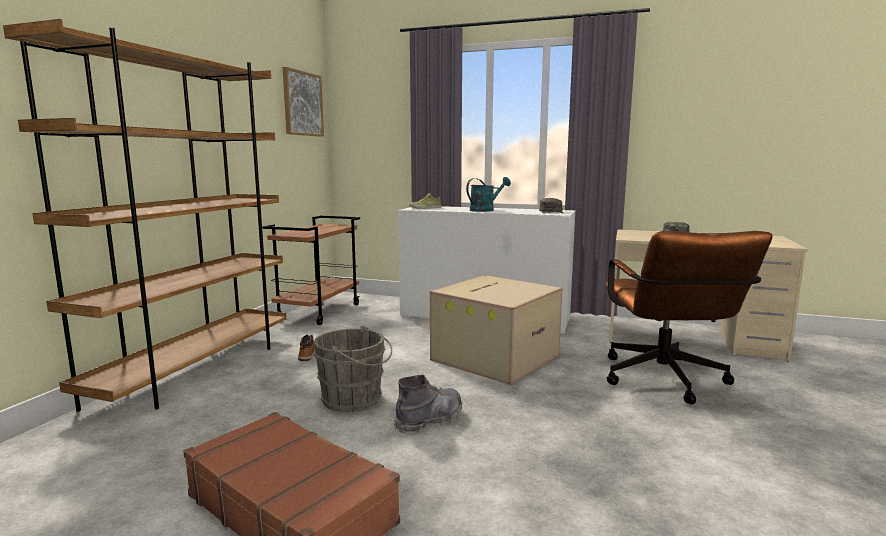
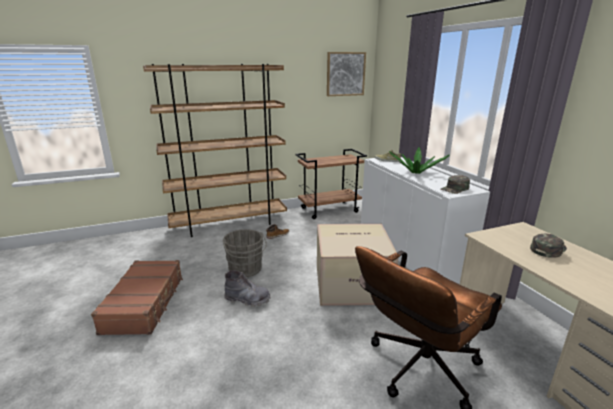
camera: 50 degrees right, 10 degrees up
turquoise watering can [466,177,511,212] -> potted plant [389,147,450,174]

